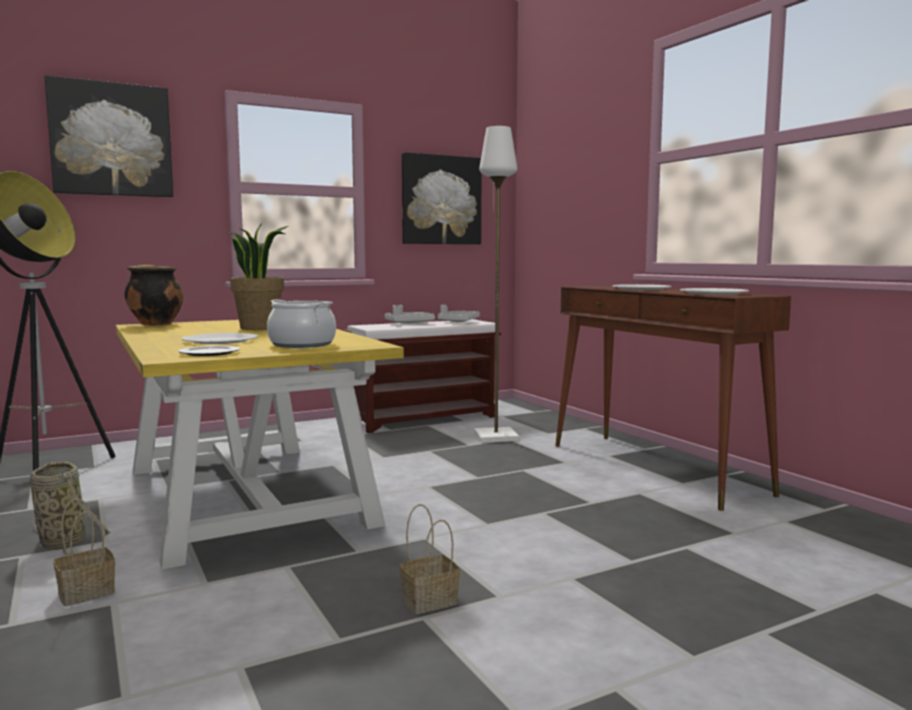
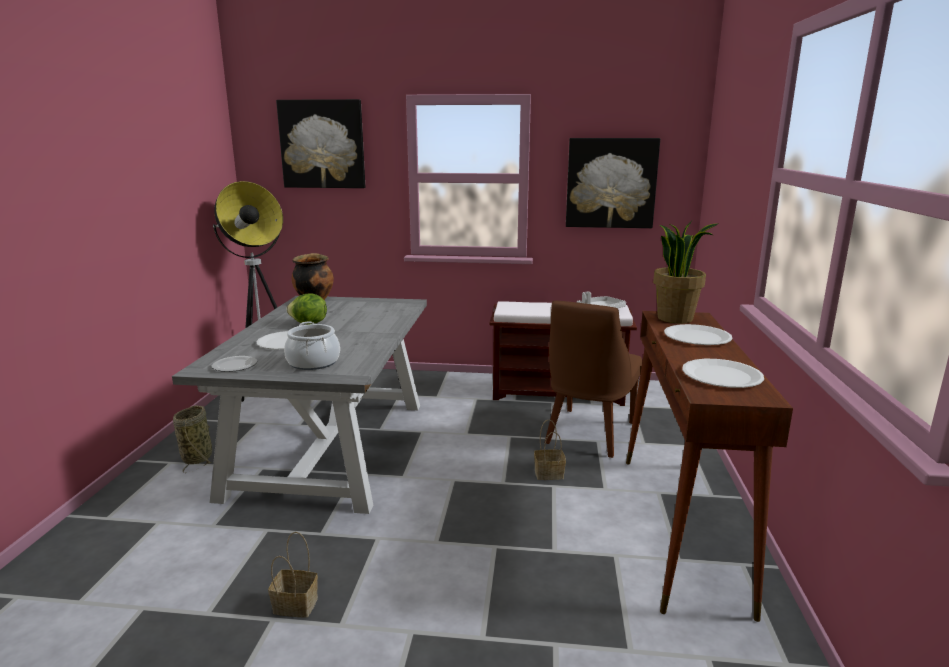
camera: 35 degrees right, 10 degrees up
basket [53,498,115,607] -> basket moved to [534,420,566,480]
yellow dining table [116,320,404,570] -> grey dining table [172,296,427,514]
potted plant [229,223,288,330] -> potted plant moved to [653,221,719,323]
grey tray [385,305,435,324] -> none
white floor lamp [474,126,519,443] -> brown chair [545,301,642,458]
none -> lettuce [287,293,327,325]

